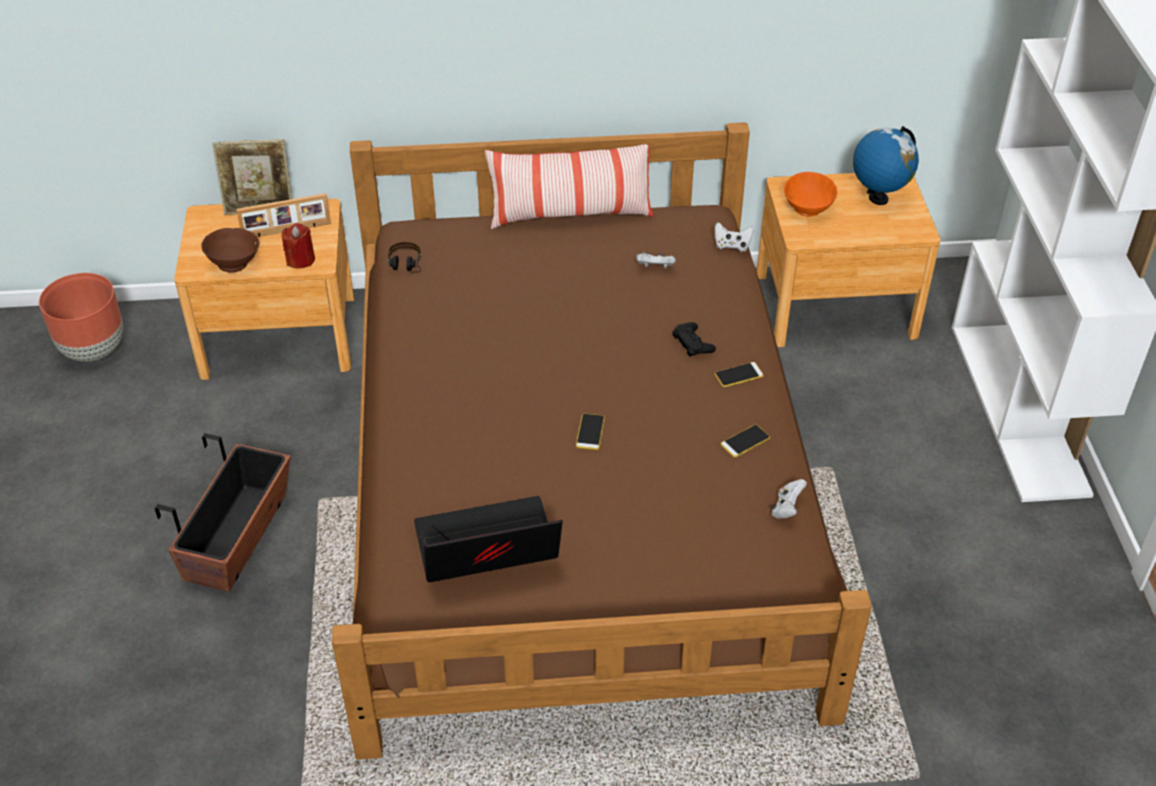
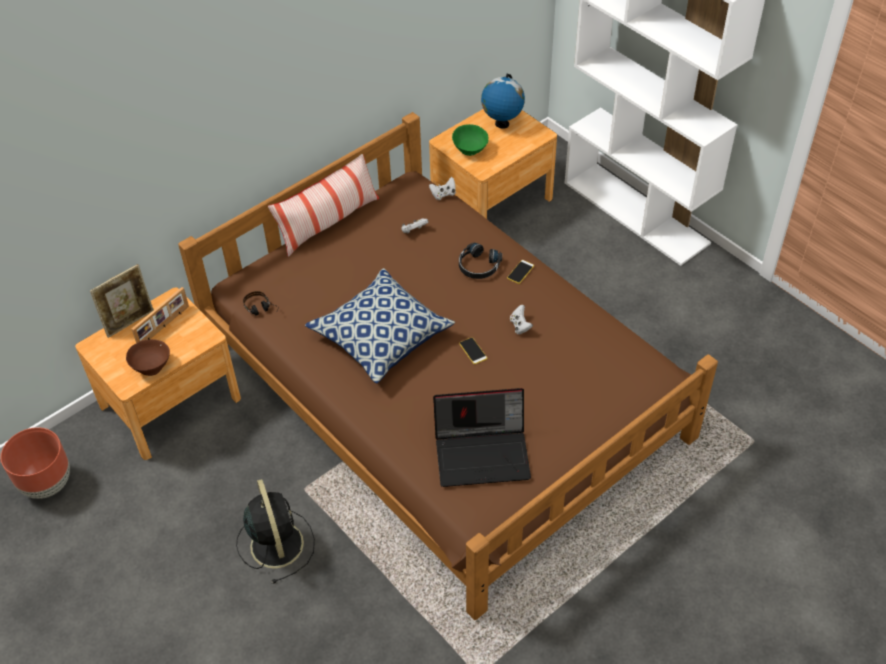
camera: 35 degrees left, 5 degrees up
planter [155,433,291,592] -> black fan [236,479,315,584]
red candle [282,223,315,269] -> none
laptop [414,496,563,582] -> laptop turned 135 degrees counterclockwise [433,388,531,487]
black game controller [672,322,716,357] -> black headphones [459,242,502,279]
phone [720,425,770,458] -> none
white game controller [771,479,807,519] -> white game controller moved to [510,305,533,335]
orange bowl [784,172,837,217] -> green bowl [452,124,489,156]
none -> pillow [305,268,455,384]

